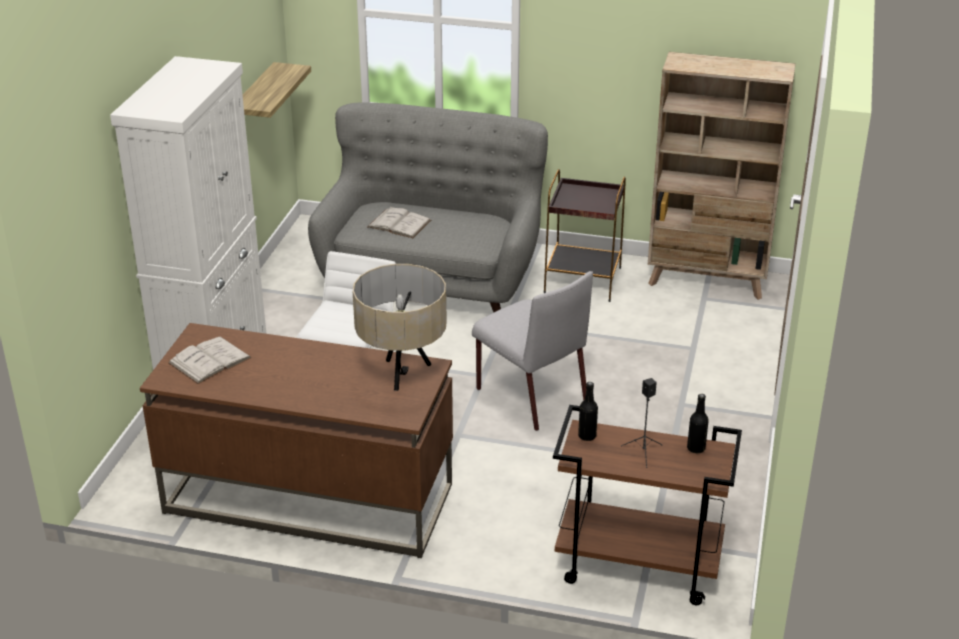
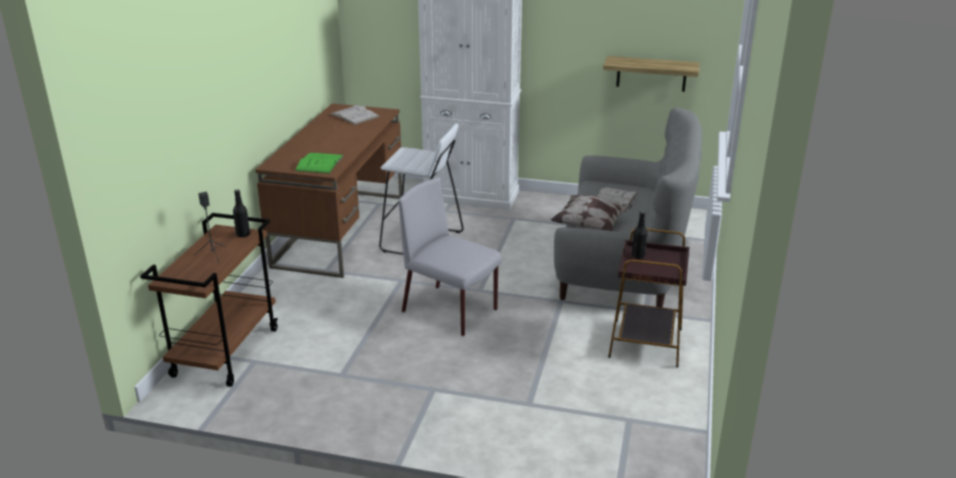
camera: 90 degrees right, 5 degrees down
beige table lamp [353,264,447,391] -> green book [295,153,344,174]
grey chair [472,271,593,431] -> grey chair turned 75 degrees clockwise [399,177,502,336]
beige bookcase [648,52,796,300] -> none
black bottle [687,394,709,453] -> black bottle moved to [632,211,648,259]
none -> pillow [551,195,633,231]

